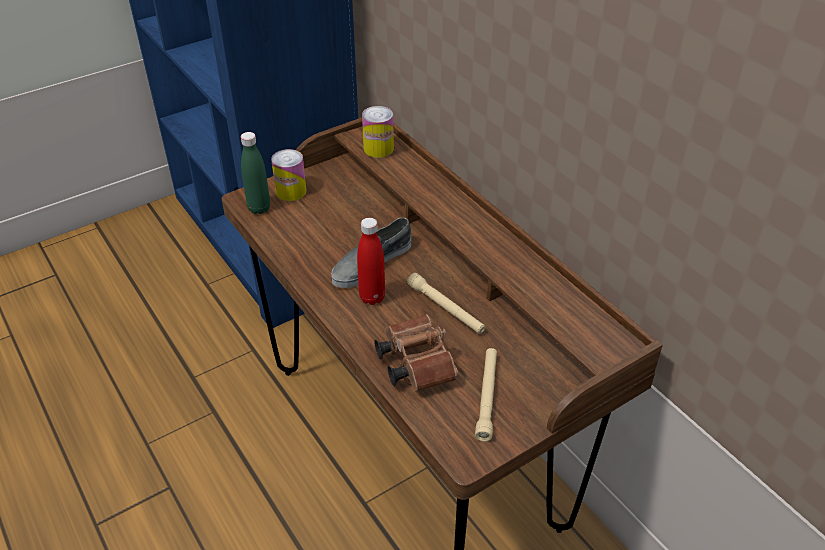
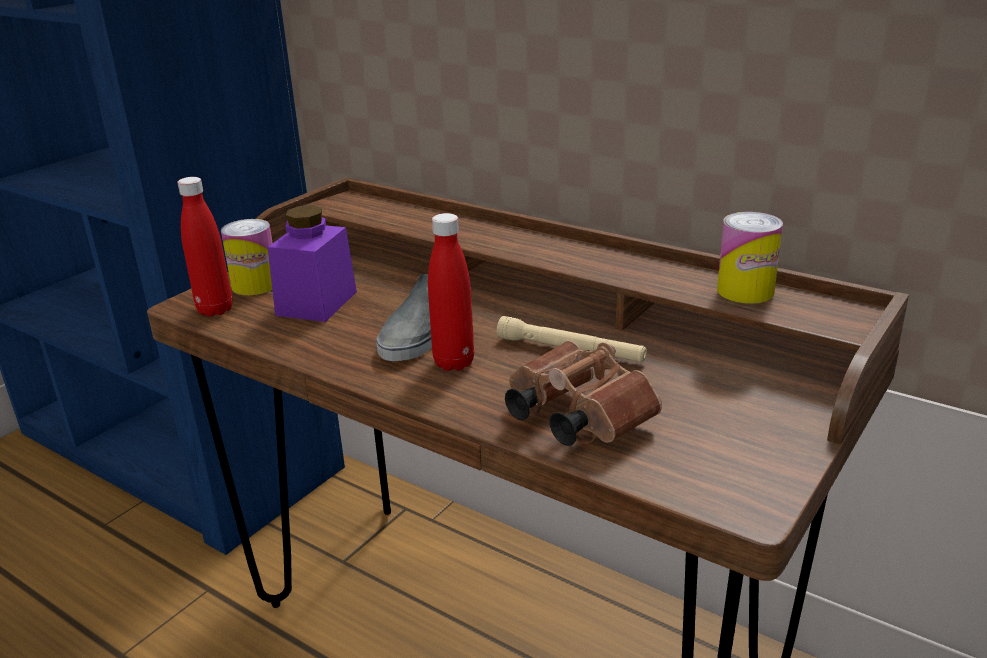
camera: 20 degrees left, 15 degrees down
green bottle [241,132,270,214] -> red bottle [177,177,232,317]
can [362,106,394,158] -> can moved to [717,212,783,304]
beige flashlight [475,348,497,442] -> none
none -> purple jar [268,205,357,322]

